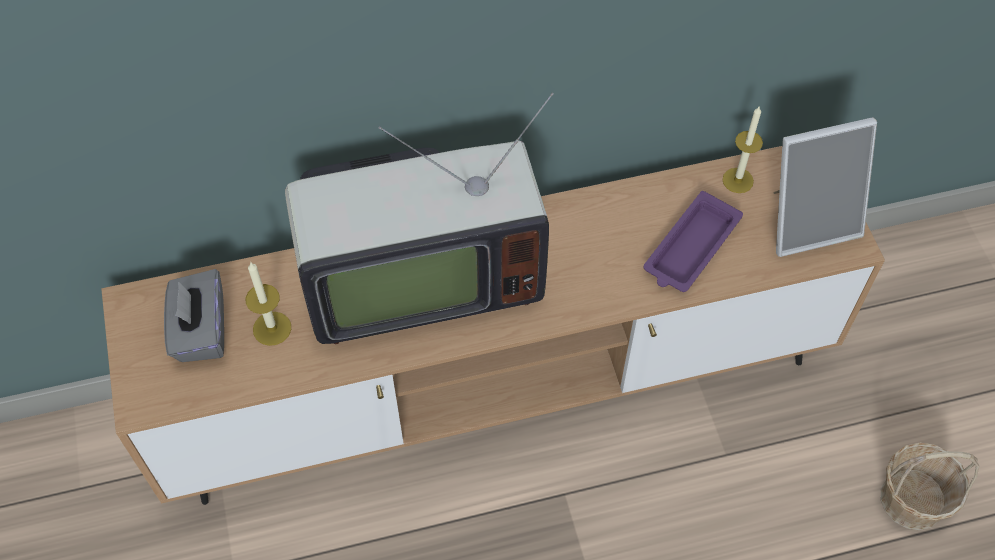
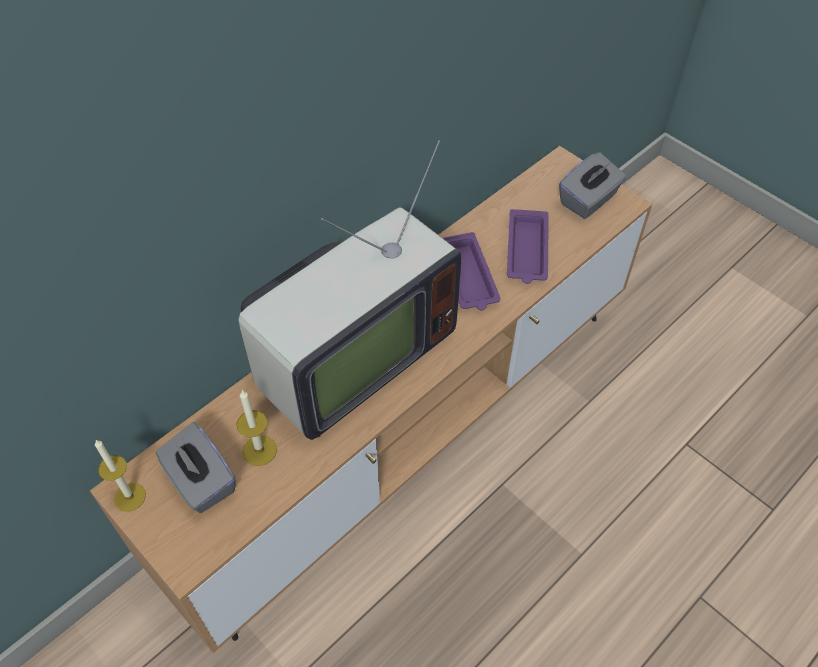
camera: 30 degrees left, 5 degrees down
candle [723,107,763,193] -> candle moved to [95,440,146,512]
picture frame [773,117,877,257] -> grey tissue box [559,152,626,219]
basket [881,443,979,530] -> none
none -> purple tray [443,232,501,311]

